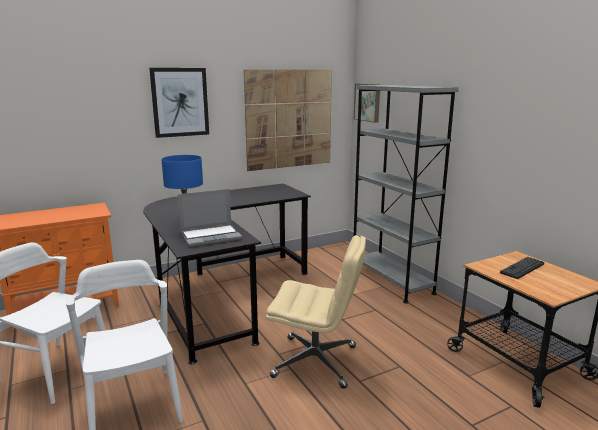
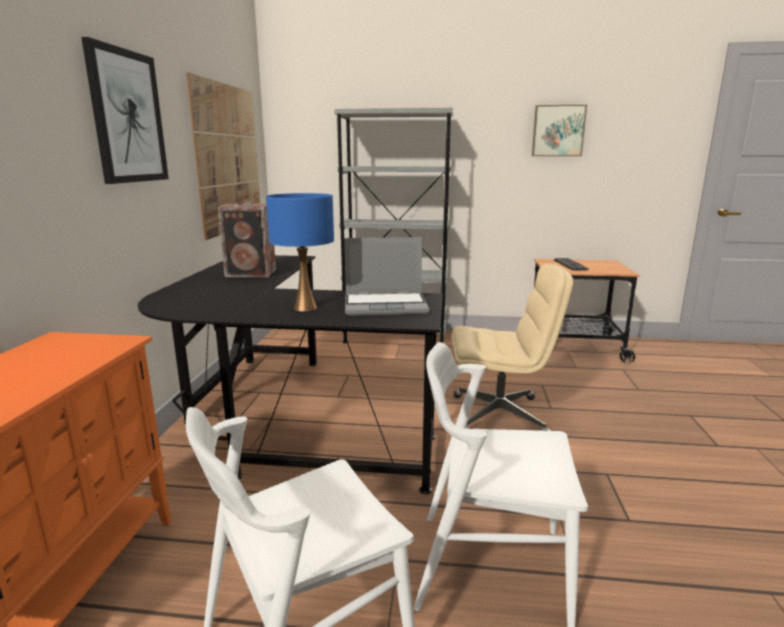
camera: 55 degrees left, 0 degrees up
laptop [178,189,242,247] -> laptop turned 75 degrees clockwise [344,237,429,316]
beige office chair [266,235,366,389] -> beige office chair turned 45 degrees clockwise [451,264,573,431]
picture [354,84,380,123] -> picture moved to [532,105,587,156]
none -> speaker [218,201,276,277]

